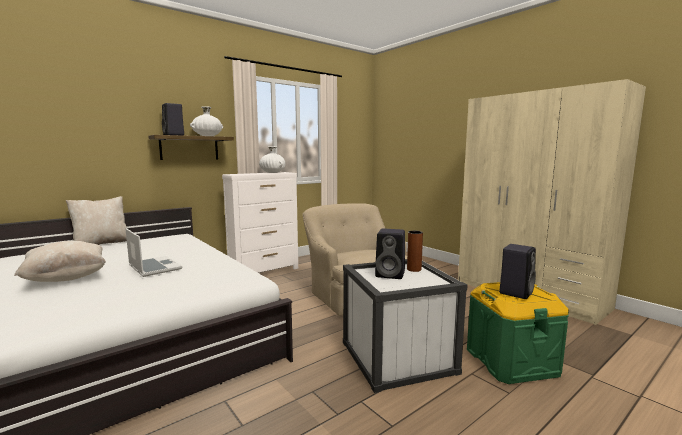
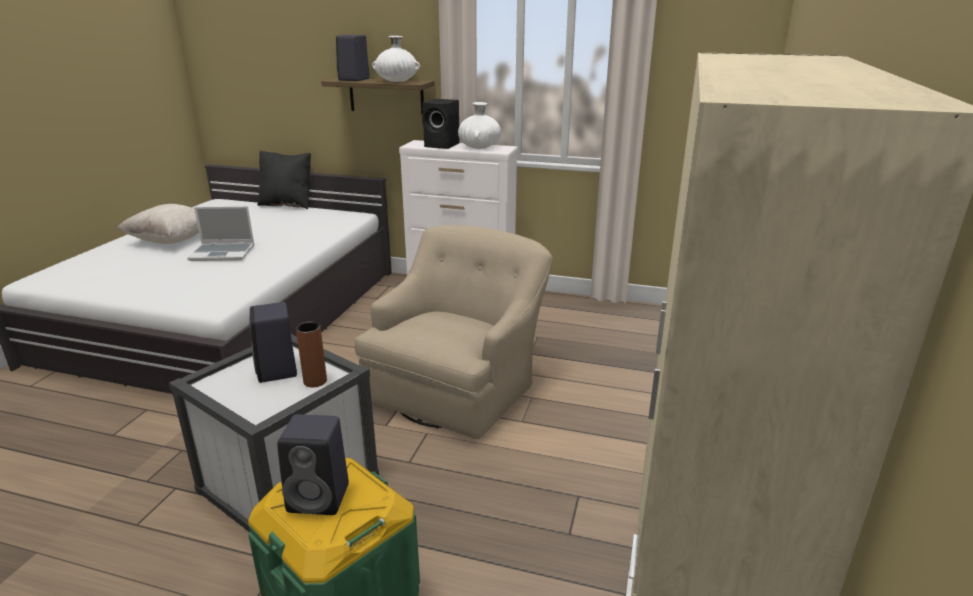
camera: 55 degrees right, 15 degrees up
beige pillow [66,196,127,245] -> black pillow [258,150,311,209]
laptop [125,228,182,277] -> laptop turned 75 degrees clockwise [187,206,255,261]
none -> black speaker [422,99,460,149]

